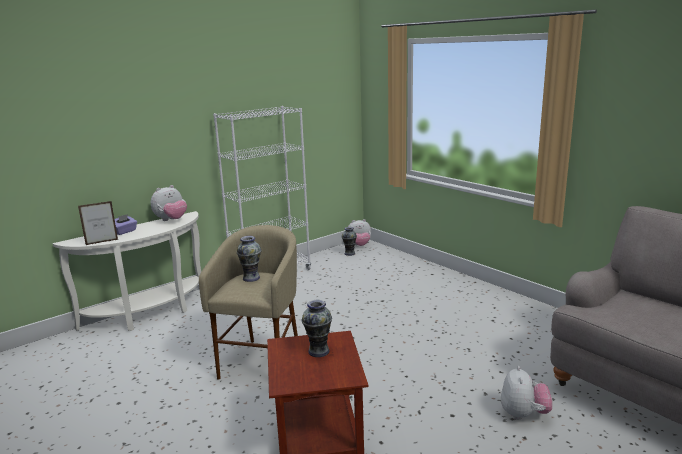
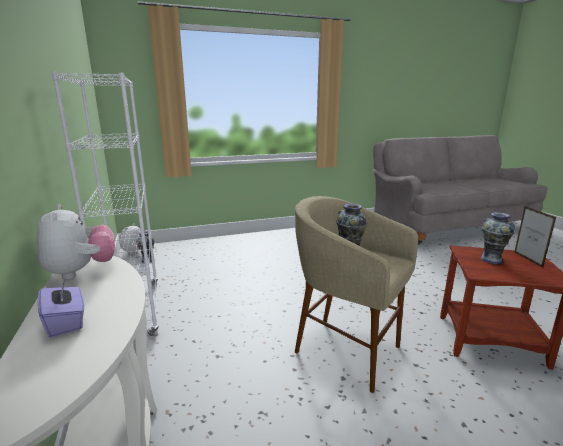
camera: 70 degrees left, 0 degrees up
picture frame [78,201,118,245] -> picture frame moved to [514,206,556,268]
plush toy [501,366,552,420] -> none

